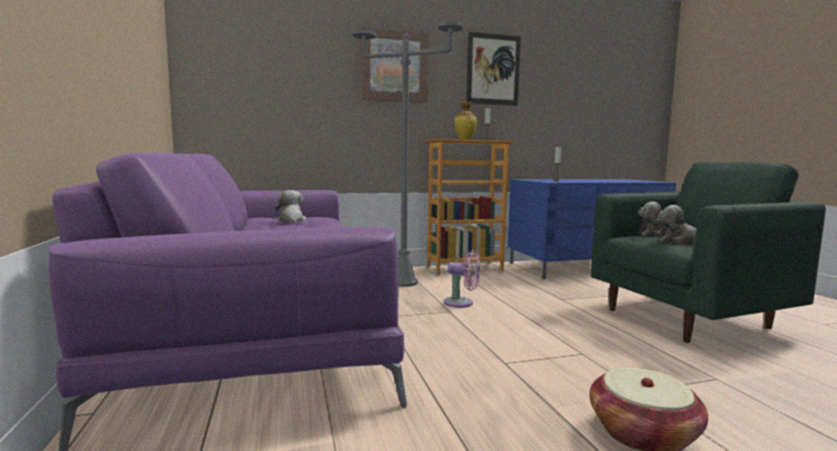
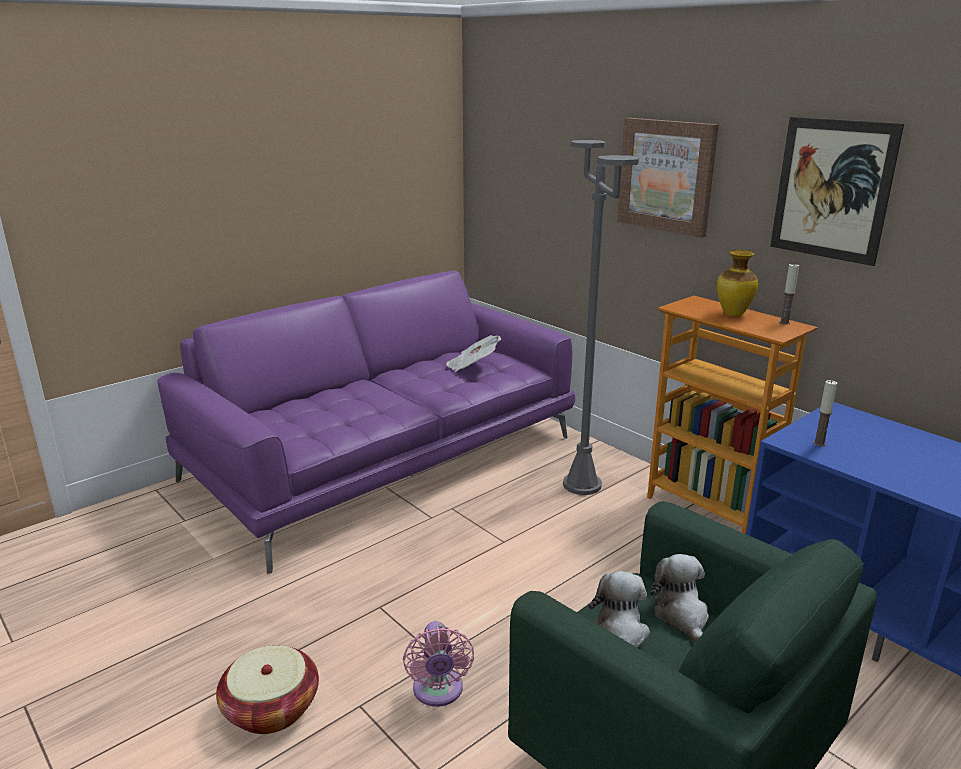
camera: 65 degrees right, 15 degrees up
plush toy [275,190,307,224] -> newspaper [446,335,501,372]
pink fan [444,250,480,308] -> pink fan moved to [403,621,474,707]

